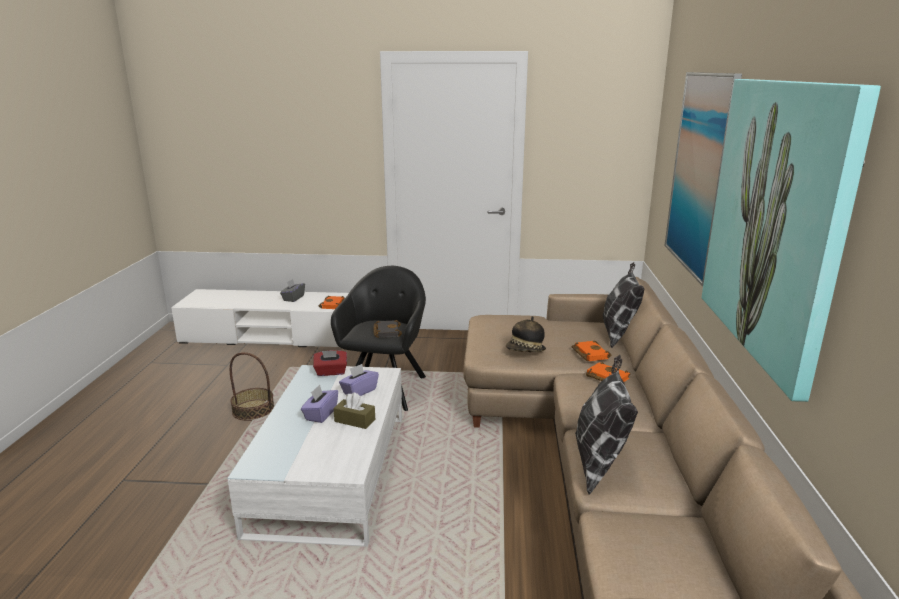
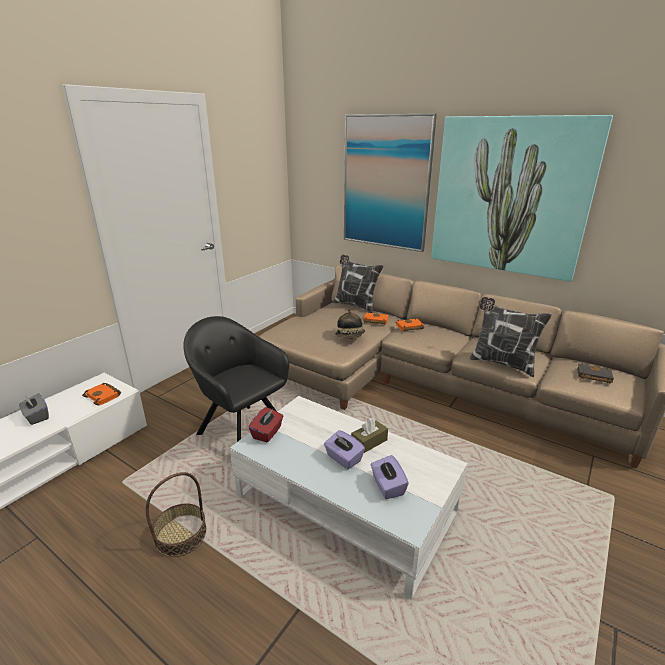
camera: 60 degrees left, 5 degrees up
purple tissue box [339,364,379,396] -> purple tissue box moved to [371,455,409,499]
black book [374,320,402,338] -> black book moved to [577,363,614,384]

